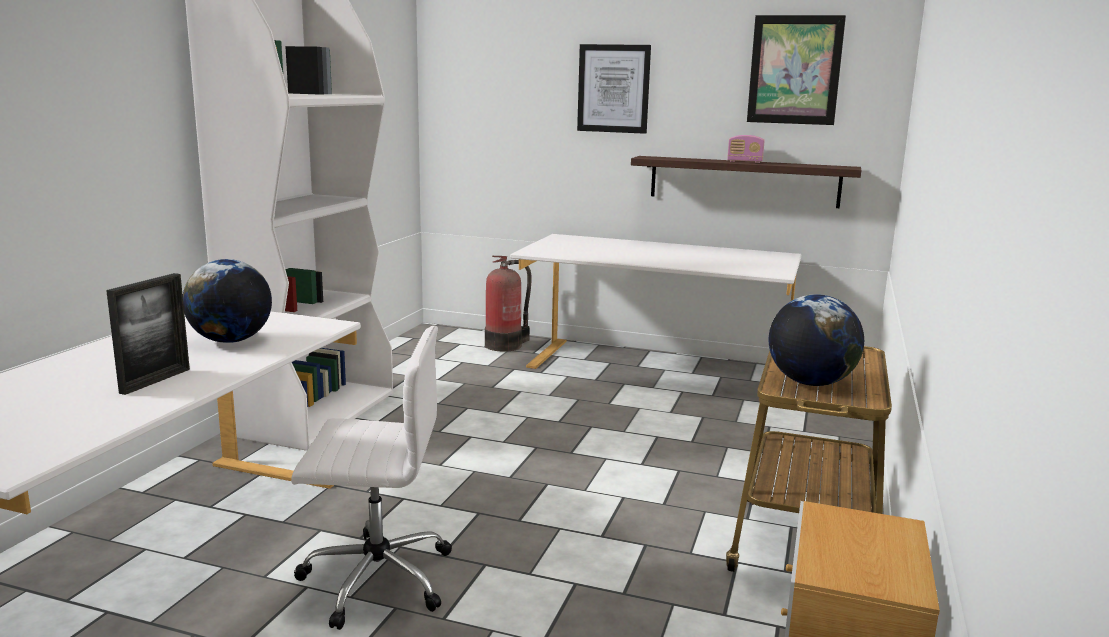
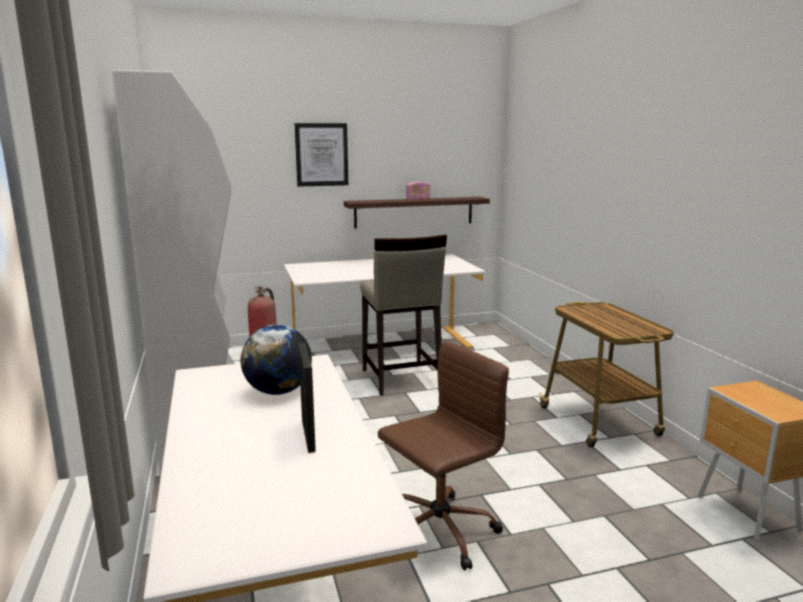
camera: 35 degrees left, 0 degrees up
white office chair [291,326,452,630] -> brown office chair [378,341,509,570]
picture [747,15,846,125] -> none
globe [769,294,864,386] -> none
none -> beige stool [360,235,447,396]

